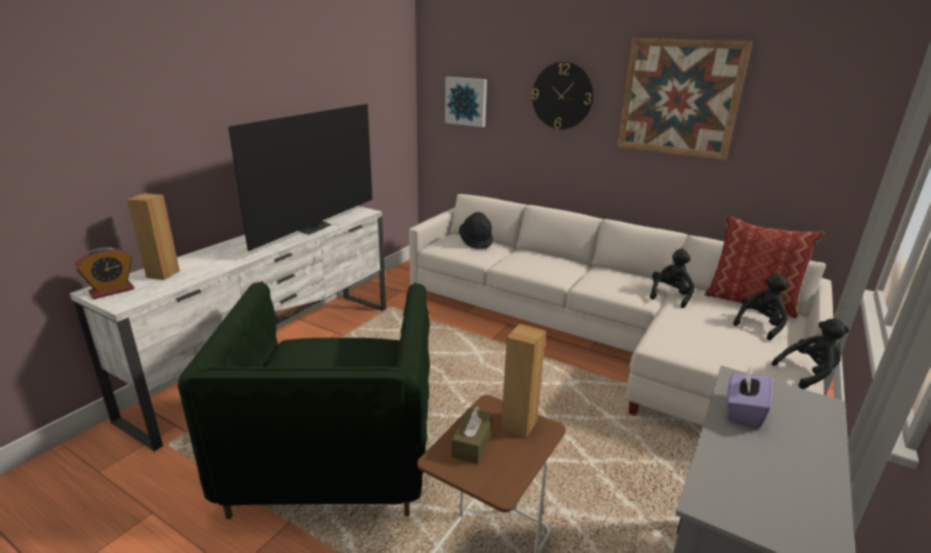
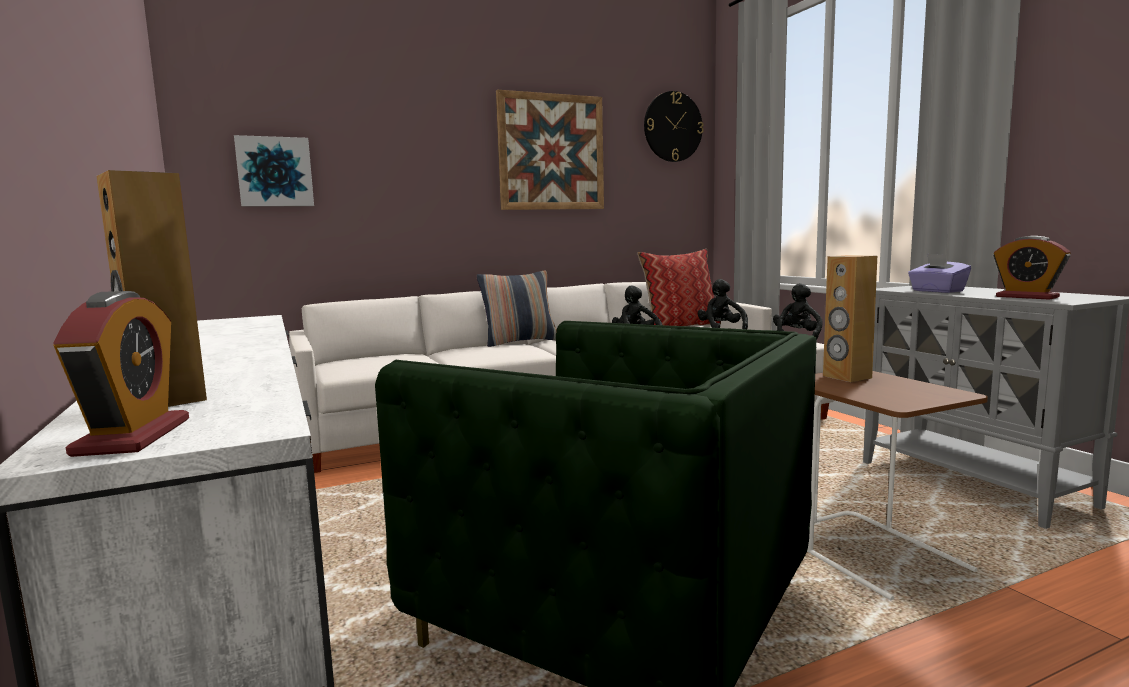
camera: 55 degrees left, 15 degrees down
television [228,104,373,251] -> none
brown tissue box [451,406,493,464] -> none
black hat [459,212,493,249] -> none
wall clock [532,62,594,129] -> wall clock moved to [644,91,704,162]
none -> pillow [477,271,557,347]
none -> alarm clock [993,236,1071,300]

